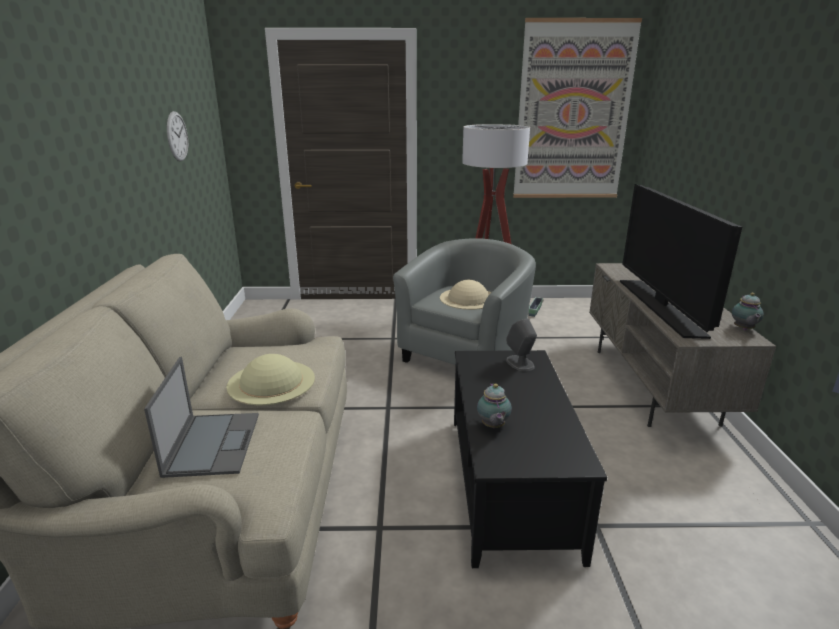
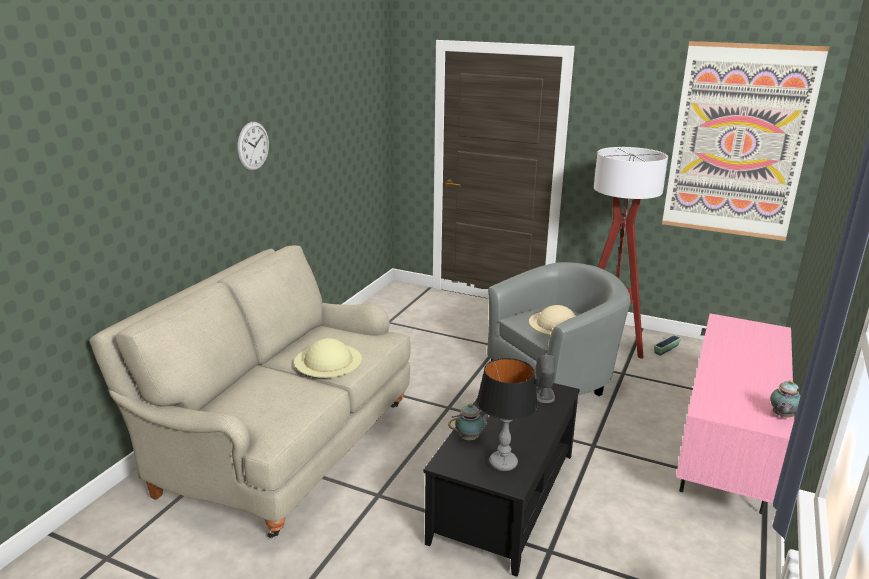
camera: 25 degrees right, 0 degrees up
laptop [144,357,259,478] -> none
wall clock [167,111,188,161] -> wall clock moved to [238,122,269,171]
teapot [477,383,512,428] -> teapot turned 135 degrees counterclockwise [448,403,489,440]
grey tv stand [589,263,776,427] -> pink tv stand [676,313,794,514]
television [620,184,742,339] -> none
none -> table lamp [477,358,538,471]

